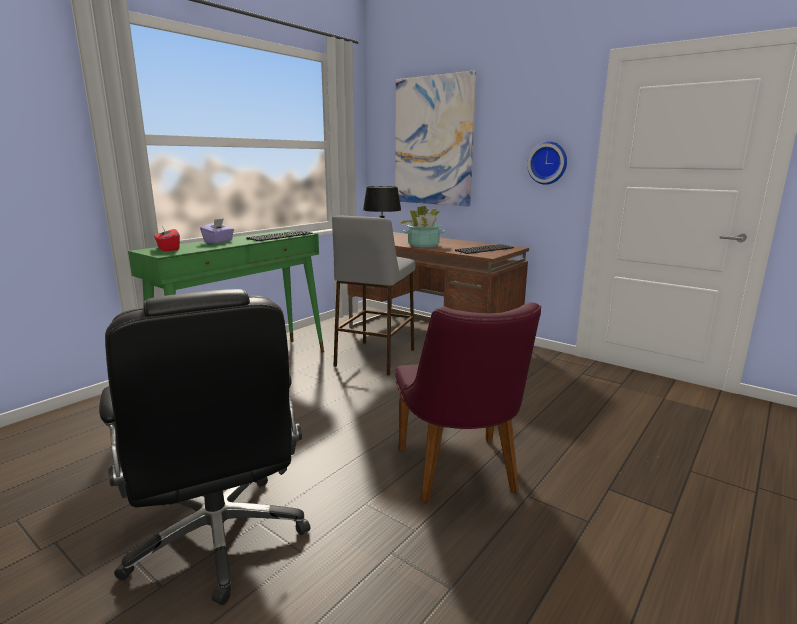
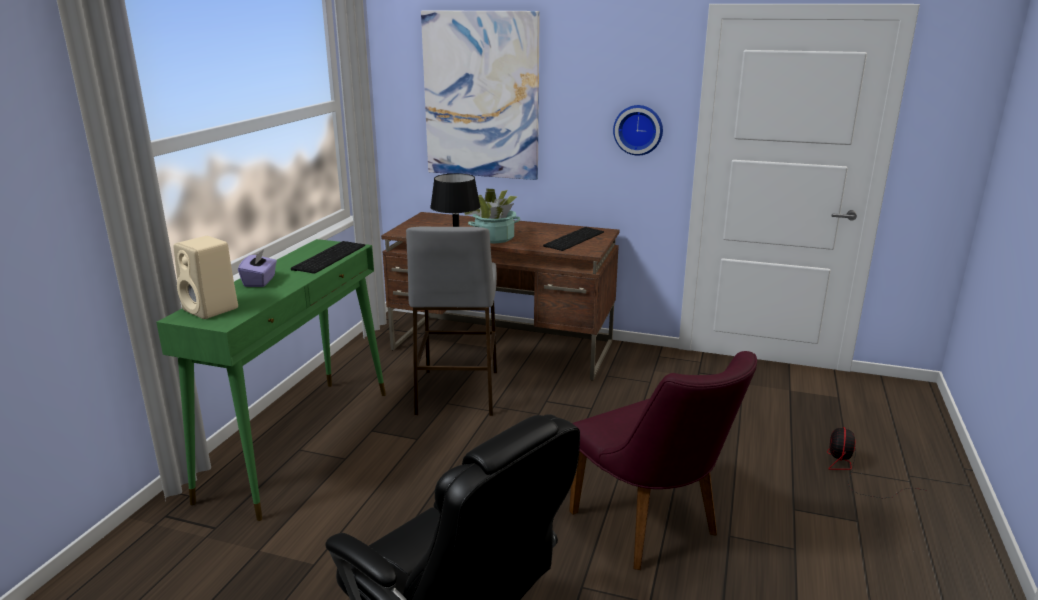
camera: 20 degrees left, 5 degrees up
red tissue box [154,226,180,251] -> beige speaker [174,236,238,319]
none -> fan [827,427,924,498]

